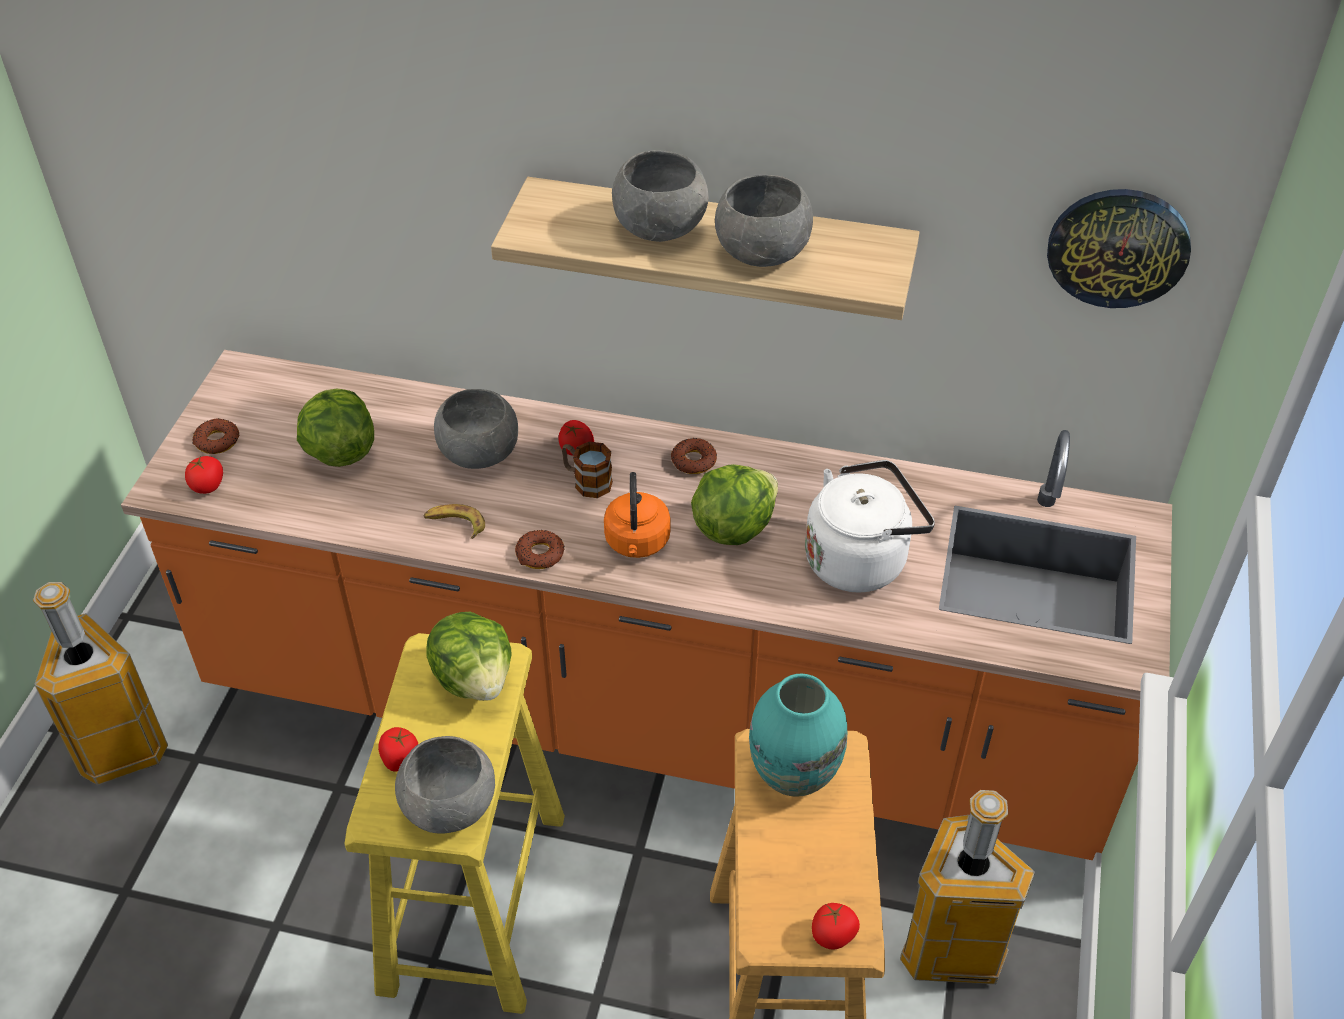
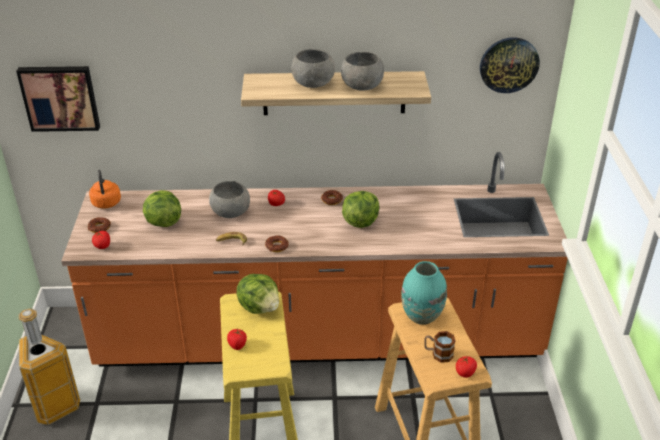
camera: 15 degrees left, 10 degrees down
grey bowl [395,736,495,834] -> none
mug [562,442,613,498] -> mug moved to [424,331,455,363]
orange kettle [604,472,670,558] -> orange kettle moved to [89,170,121,209]
white kettle [805,460,935,592] -> none
trash can [900,790,1035,984] -> none
none -> picture [16,66,100,132]

